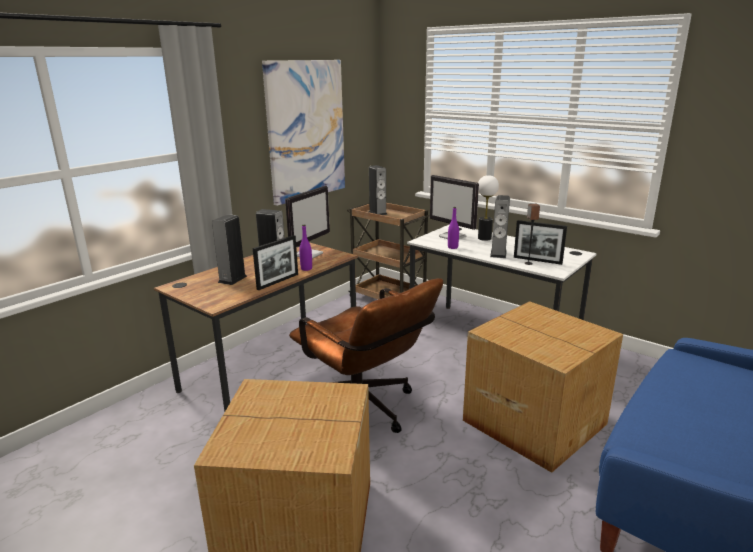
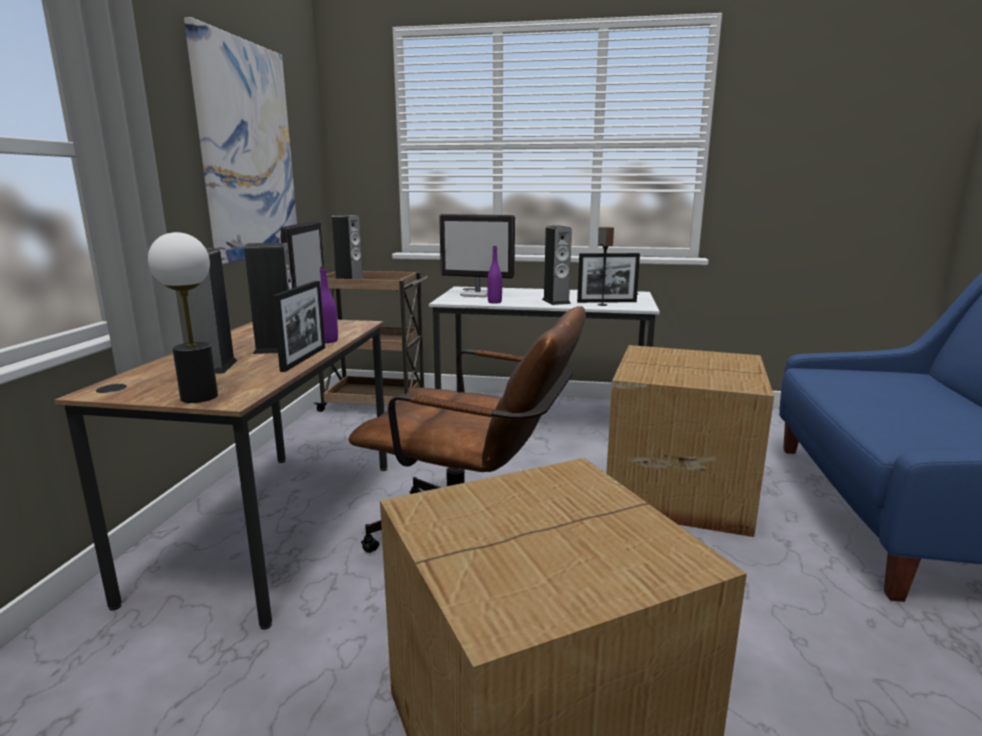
camera: 30 degrees left, 5 degrees down
table lamp [478,175,499,241] -> table lamp moved to [148,232,218,403]

